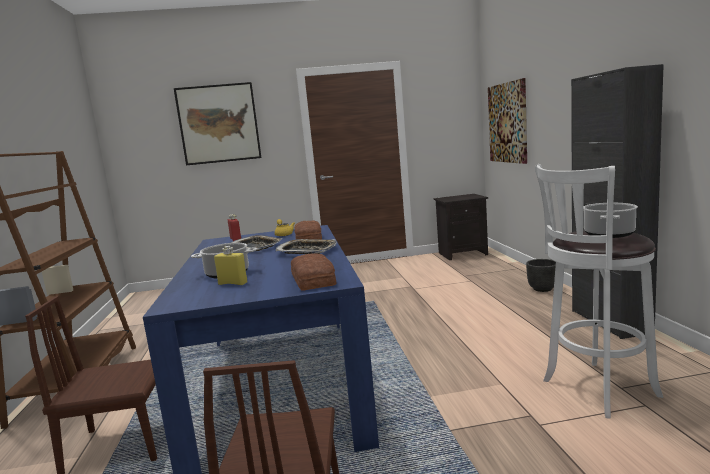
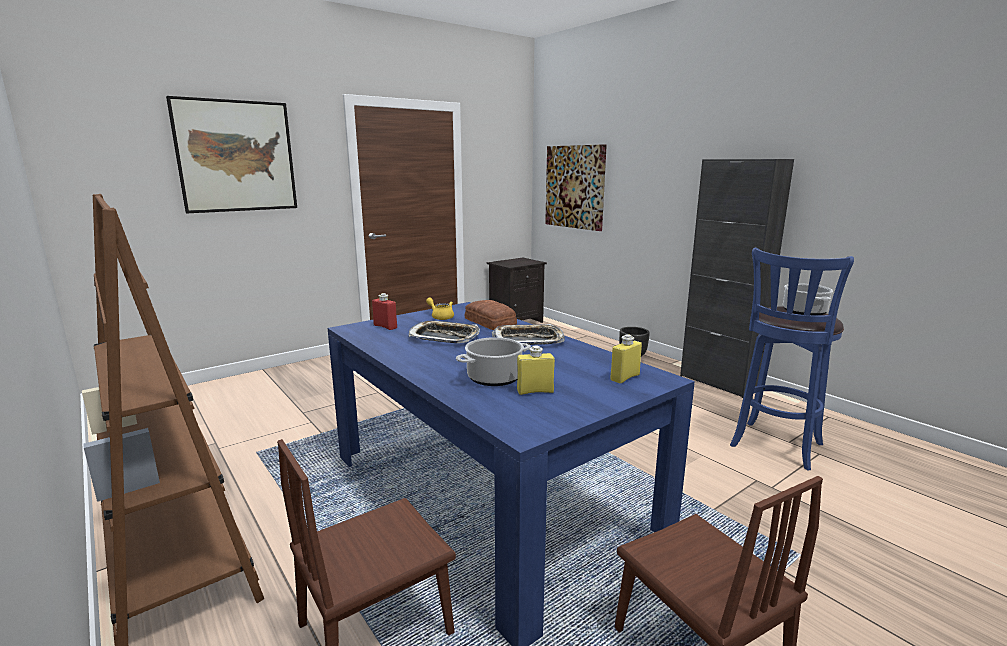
camera: 30 degrees left, 5 degrees up
bread [291,253,336,290] -> yellow bottle [611,334,642,384]
white stool [535,164,663,419] -> blue stool [730,248,854,471]

